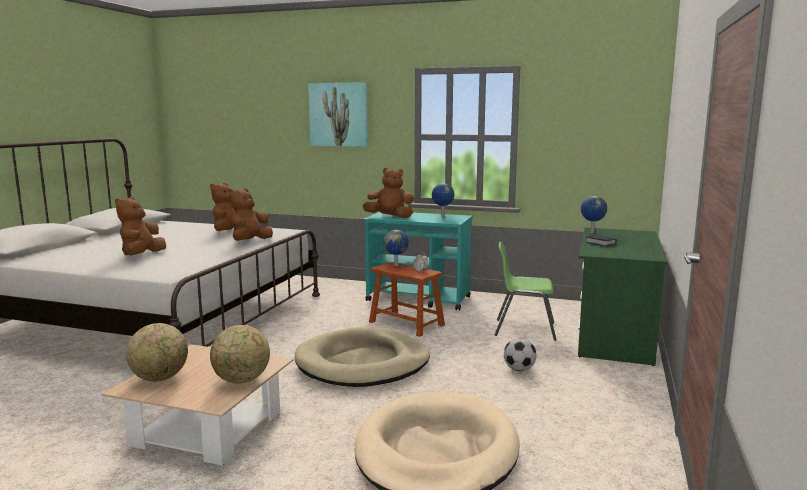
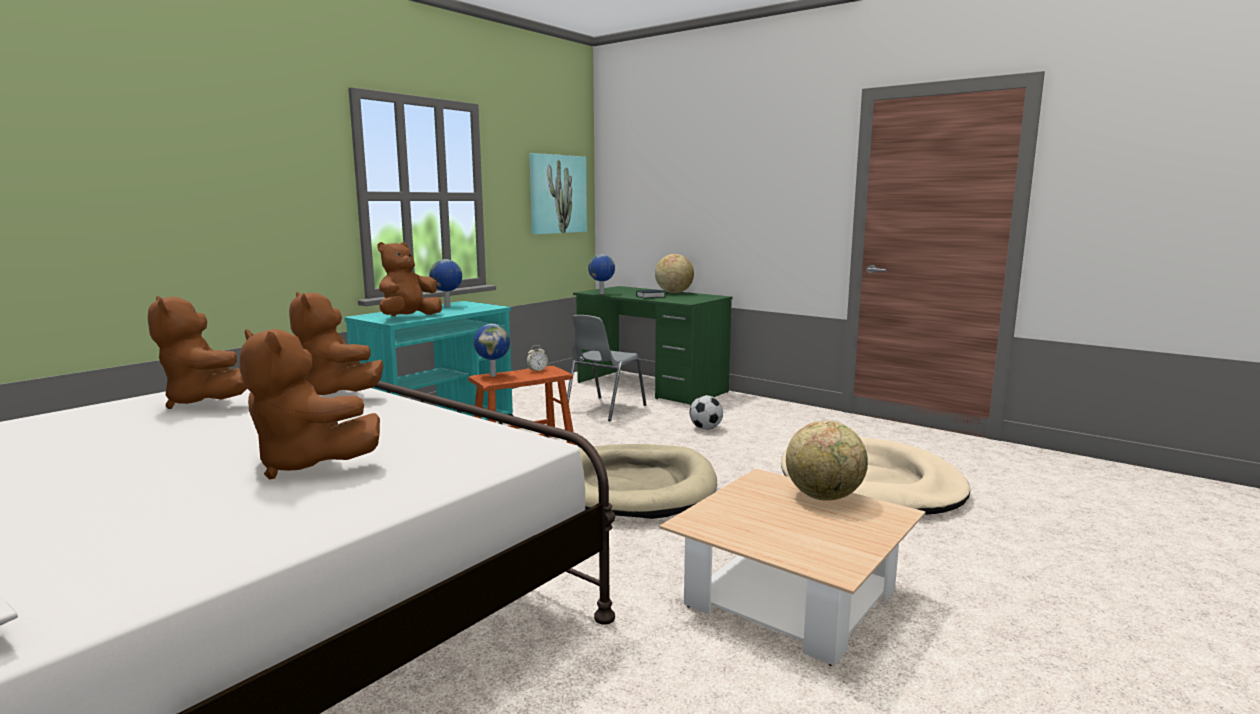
camera: 70 degrees left, 0 degrees up
globe [126,323,188,382] -> globe moved to [655,254,694,293]
picture [308,82,368,147] -> picture moved to [529,153,587,234]
green chair [495,241,557,341] -> grey chair [567,315,646,421]

